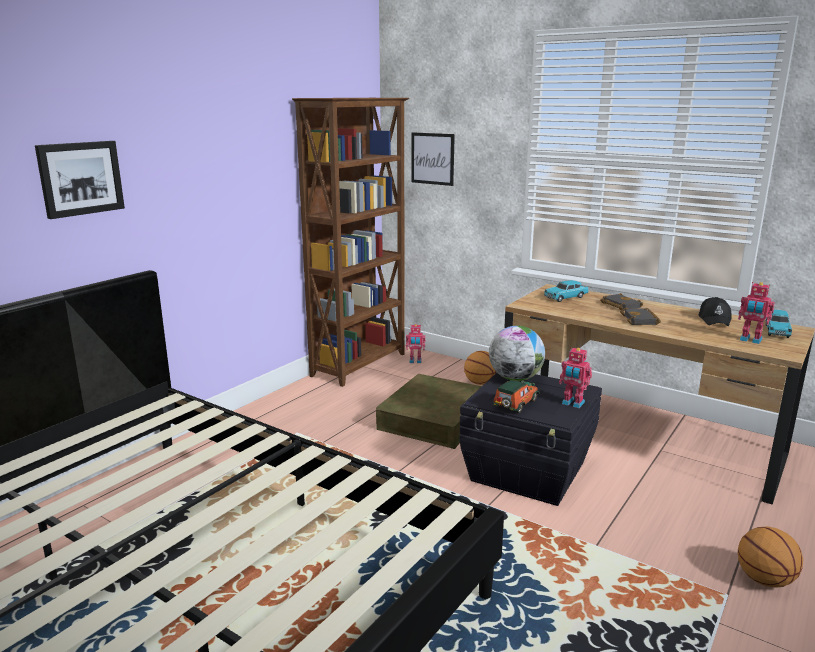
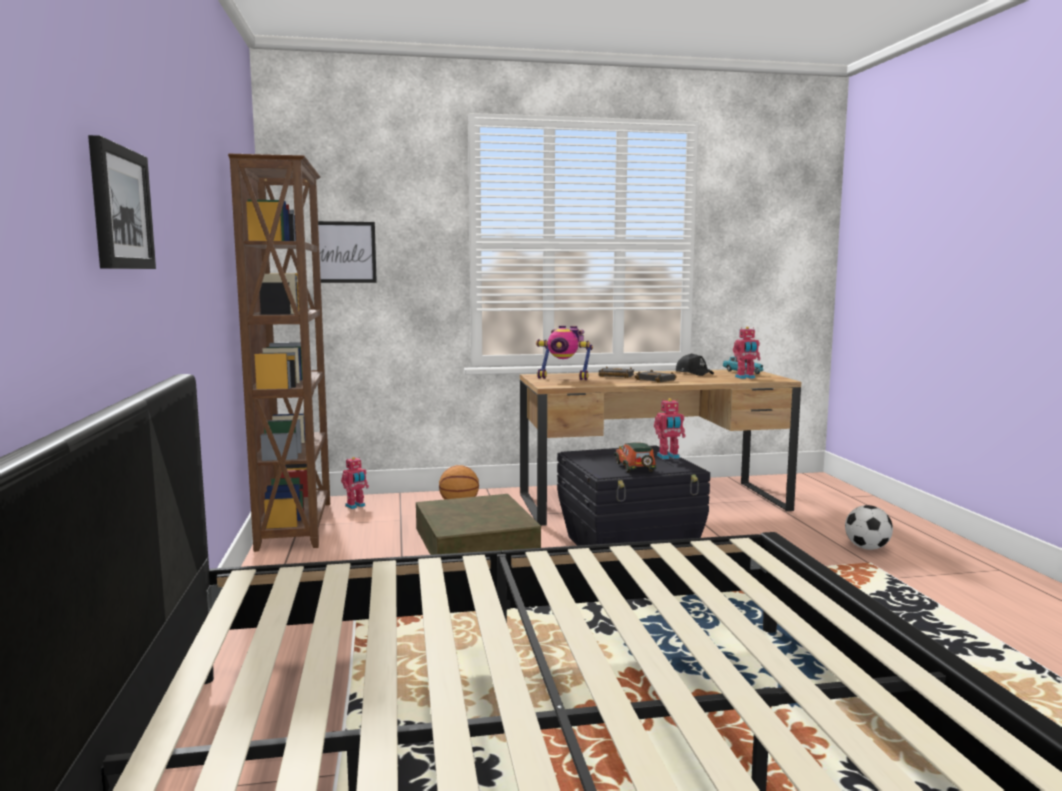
camera: 45 degrees left, 10 degrees down
globe [489,326,545,381] -> none
turquoise toy car [544,280,589,302] -> toy robot [536,326,593,380]
basketball [738,526,803,588] -> football [845,505,893,550]

